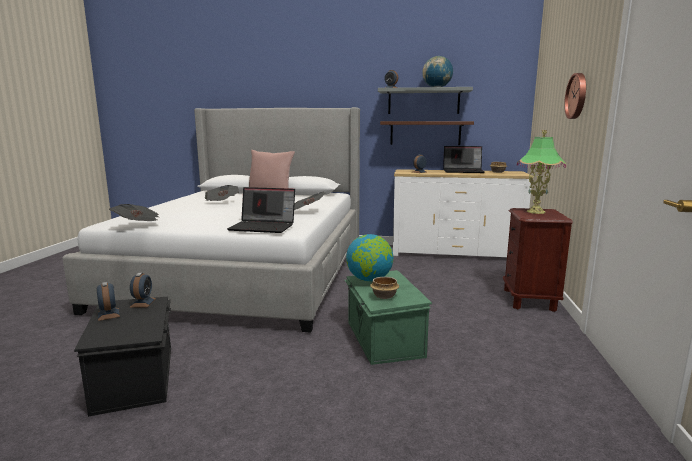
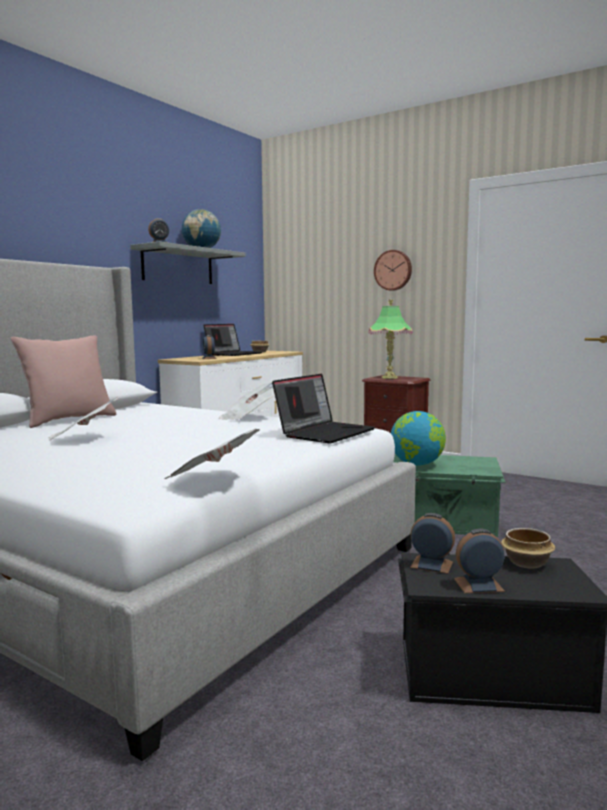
camera: 65 degrees left, 5 degrees down
bowl [370,277,399,299] -> bowl moved to [501,528,555,569]
brown shelf [380,121,474,145] -> none

